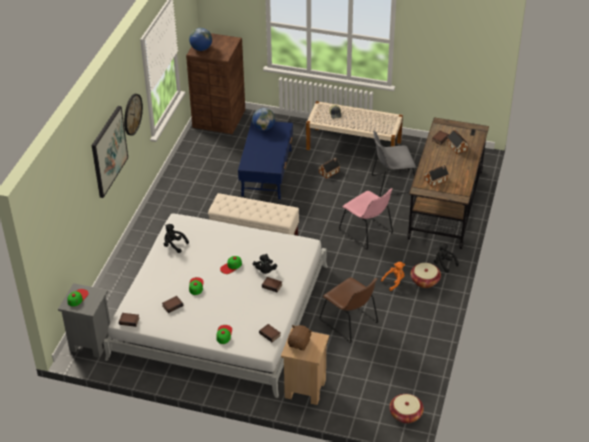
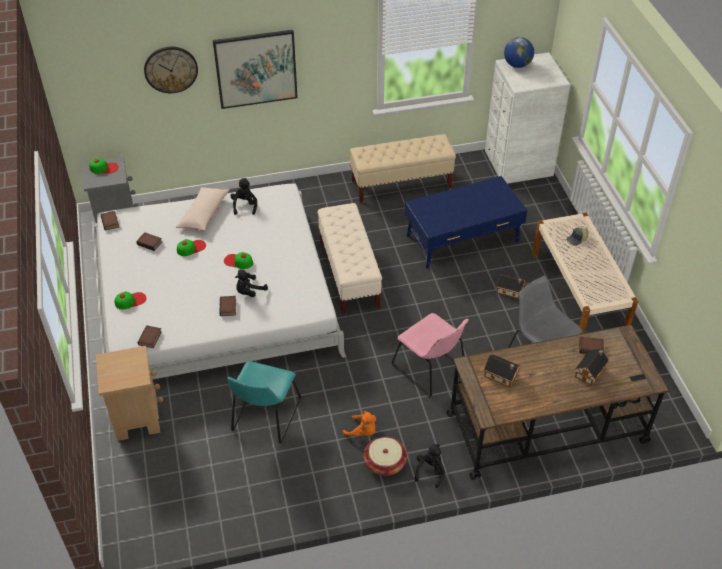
camera: 60 degrees right, 5 degrees up
wall clock [124,94,143,136] -> wall clock moved to [144,47,198,93]
brown dresser [186,33,245,134] -> white dresser [485,52,570,184]
globe [252,108,275,131] -> none
brown plush toy [288,325,312,350] -> none
brown chair [319,277,379,343] -> turquoise chair [227,361,301,444]
pink chair [339,188,393,250] -> pink chair turned 60 degrees counterclockwise [391,313,469,397]
basket [390,394,424,424] -> none
none -> beige pillow [176,187,230,231]
none -> beige bench [350,134,456,203]

